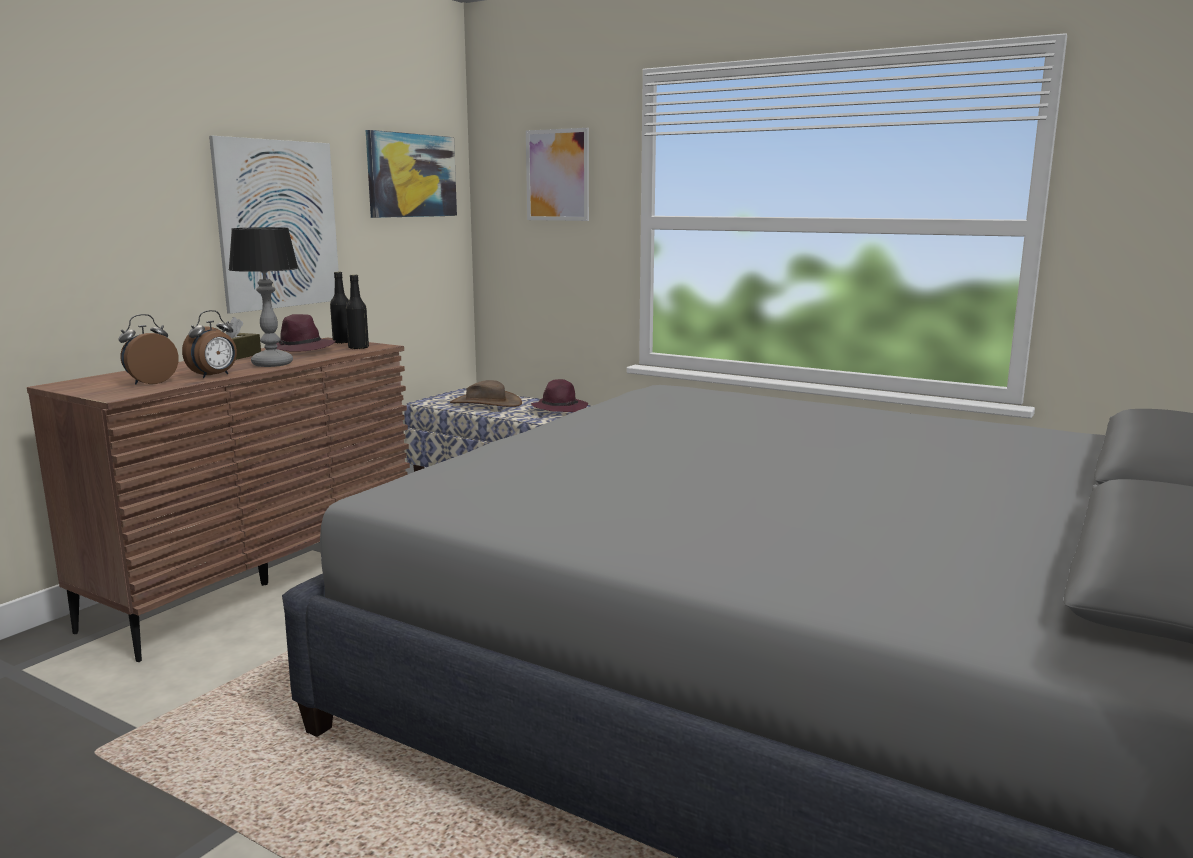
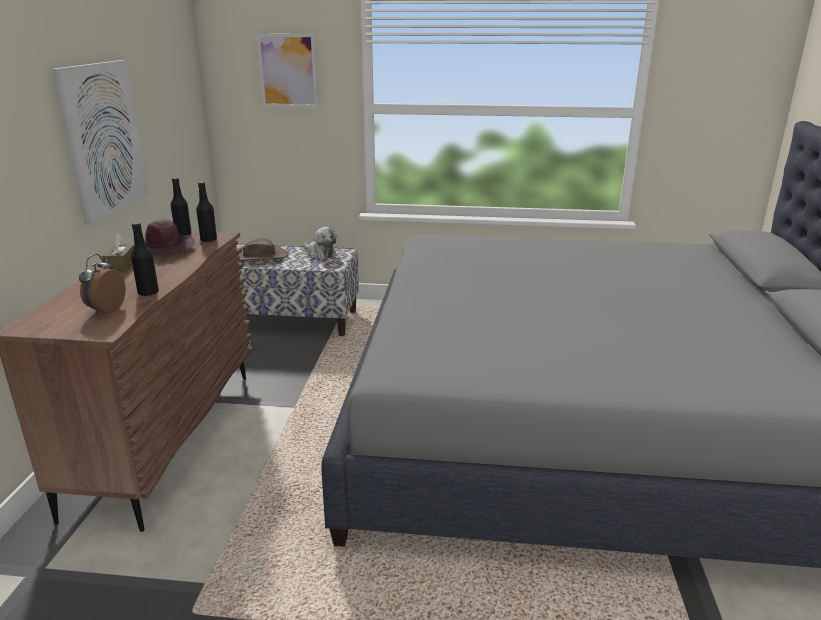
camera: 25 degrees left, 10 degrees up
alarm clock [182,310,237,378] -> black bottle [131,222,159,296]
table lamp [228,227,298,367] -> none
picture [366,130,457,218] -> none
purple hat [531,379,588,412] -> plush toy [304,227,337,259]

